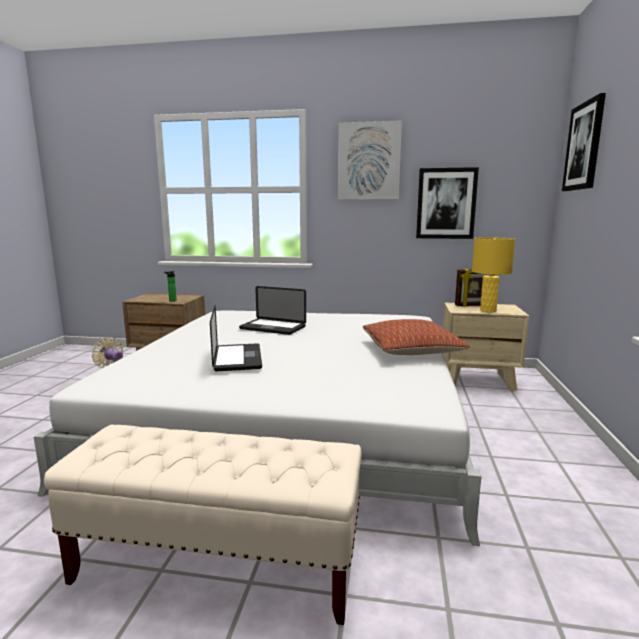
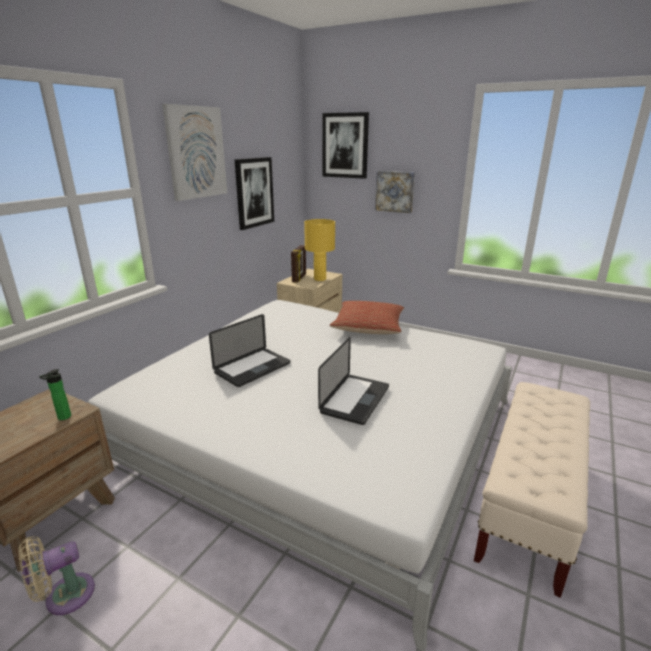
camera: 70 degrees left, 10 degrees up
laptop [210,306,262,371] -> laptop turned 105 degrees clockwise [318,337,389,425]
none -> picture [375,171,415,213]

